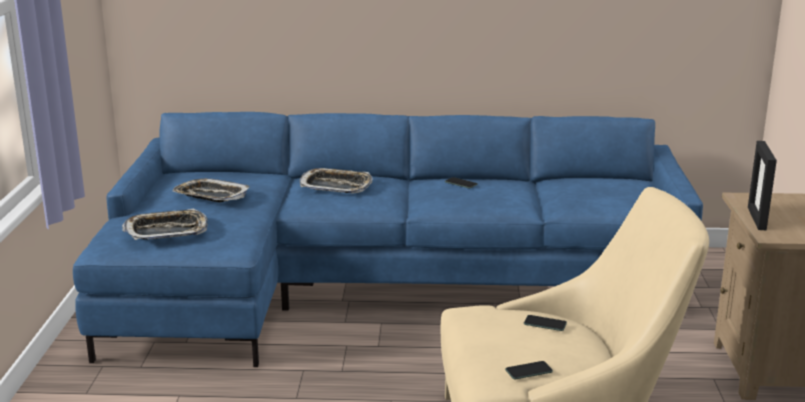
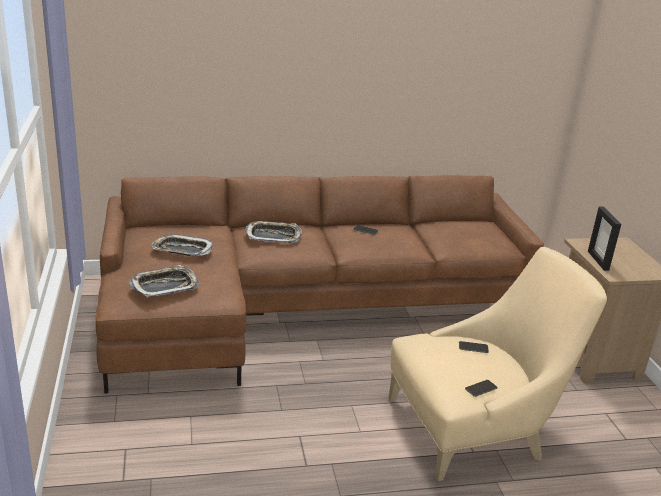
camera: 15 degrees left, 5 degrees up
blue sofa [73,112,703,367] -> brown sofa [96,175,544,393]

